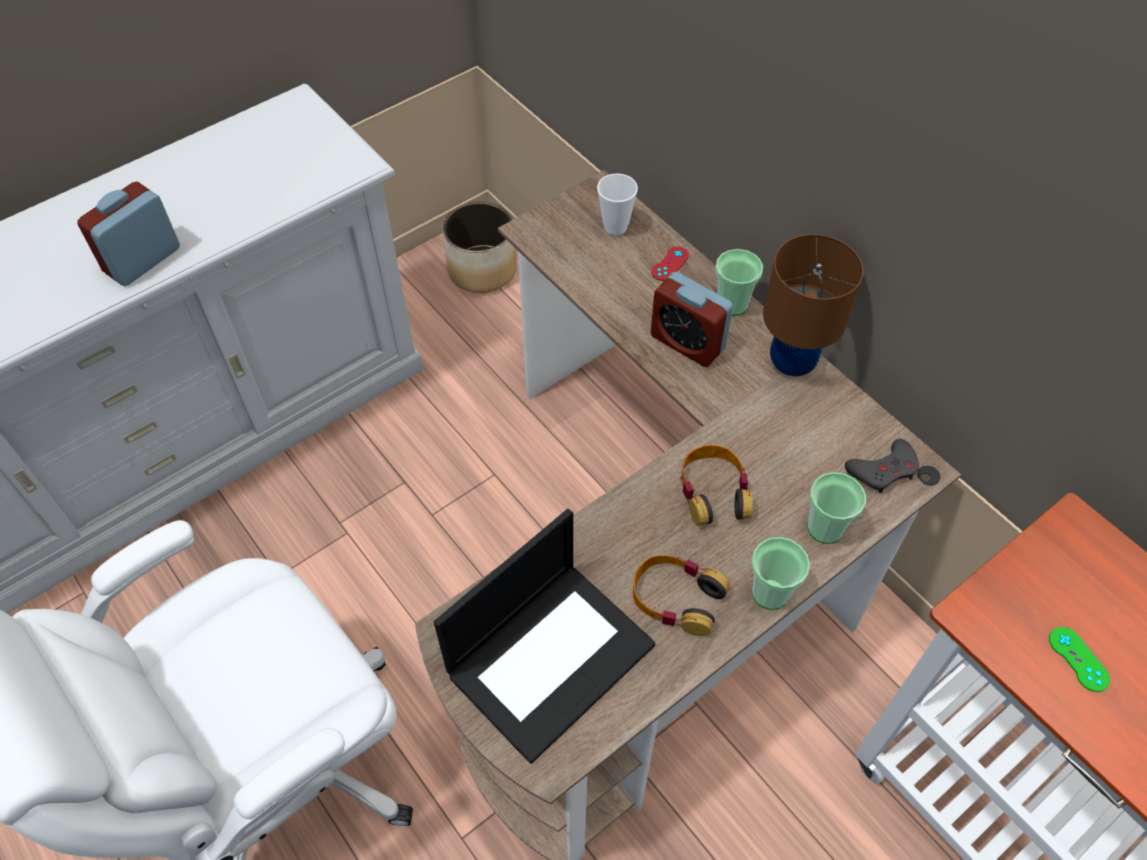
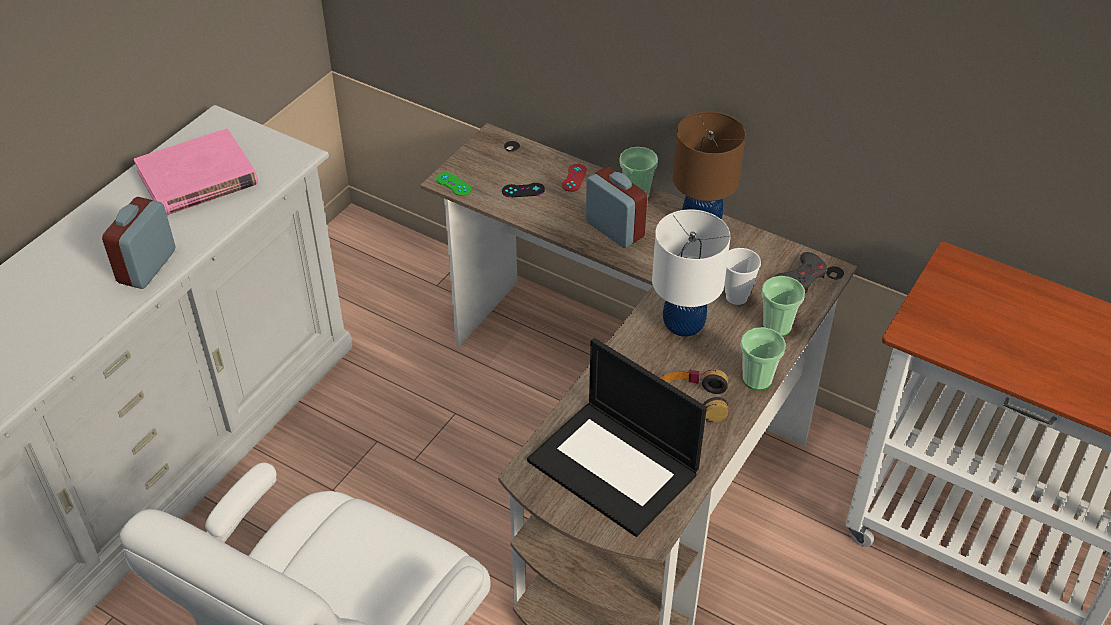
camera: 20 degrees left, 10 degrees down
laptop [434,509,656,764] -> laptop turned 105 degrees clockwise [527,338,707,537]
planter [442,202,517,293] -> none
cup [597,174,638,235] -> cup moved to [725,248,761,305]
alarm clock [651,272,733,367] -> alarm clock turned 150 degrees counterclockwise [586,167,647,248]
headphones [681,445,753,526] -> white table lamp [652,209,730,337]
green game controller [1049,627,1110,692] -> green game controller moved to [436,172,472,196]
none -> pink book [134,128,258,215]
none -> black game controller [502,183,545,198]

